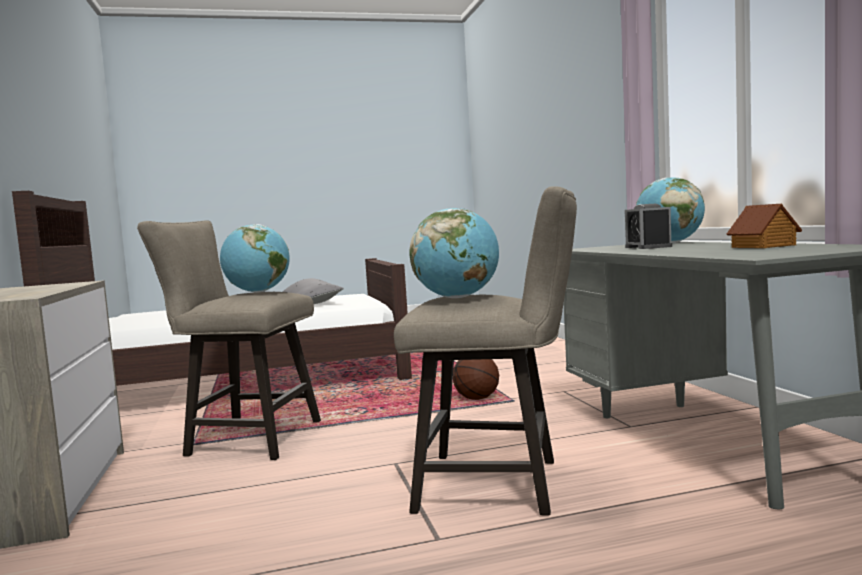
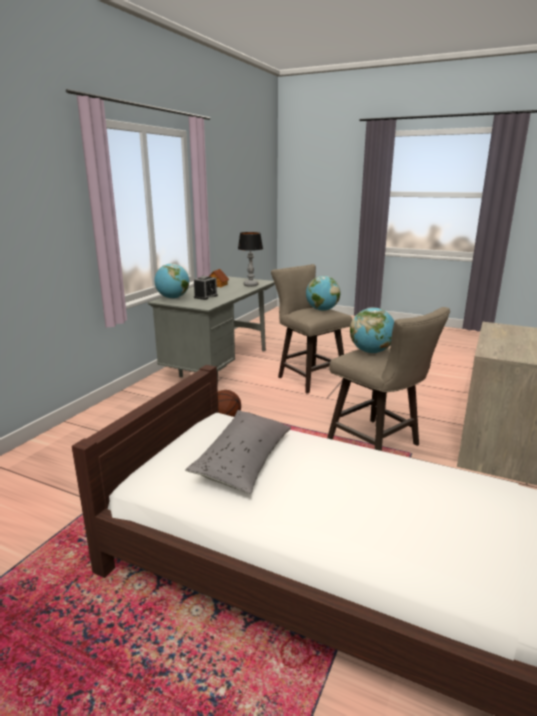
camera: 140 degrees left, 15 degrees up
none -> table lamp [238,232,263,287]

